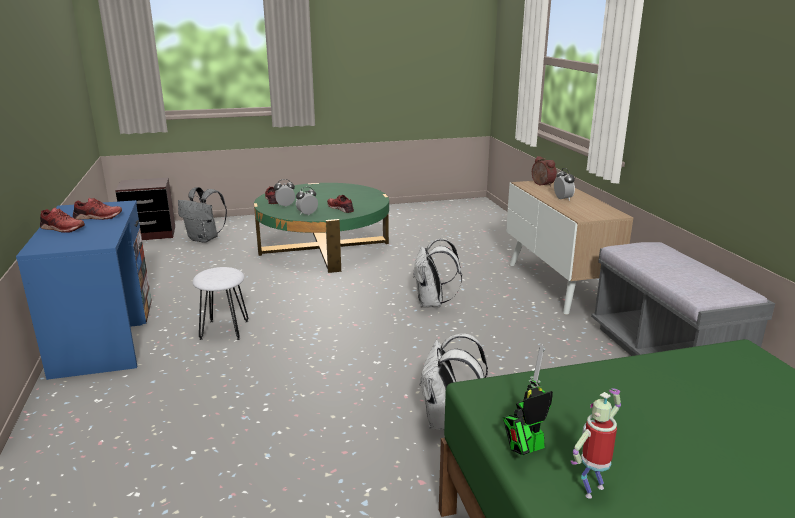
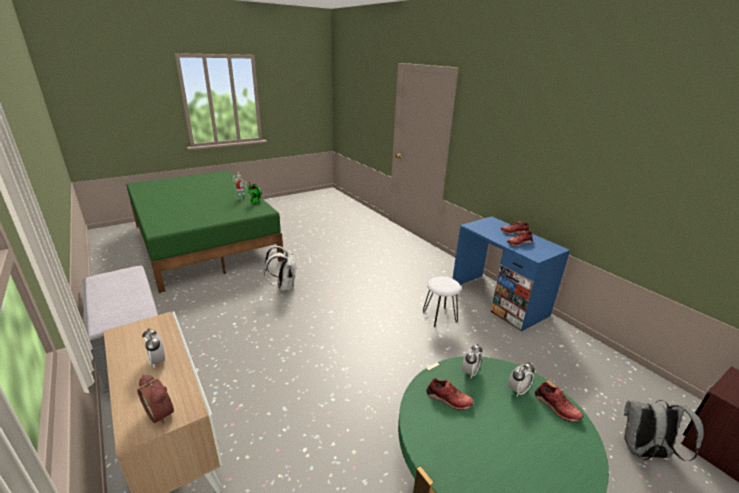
camera: 160 degrees right, 5 degrees up
white backpack [413,238,462,308] -> none

